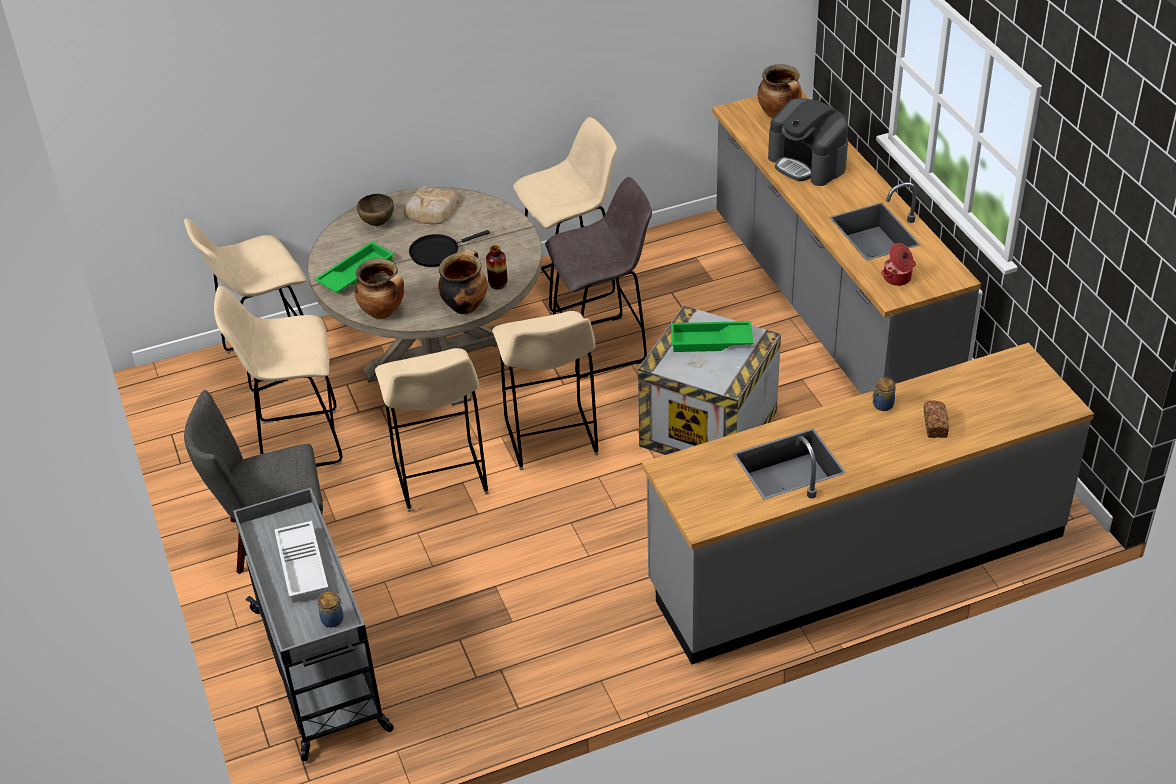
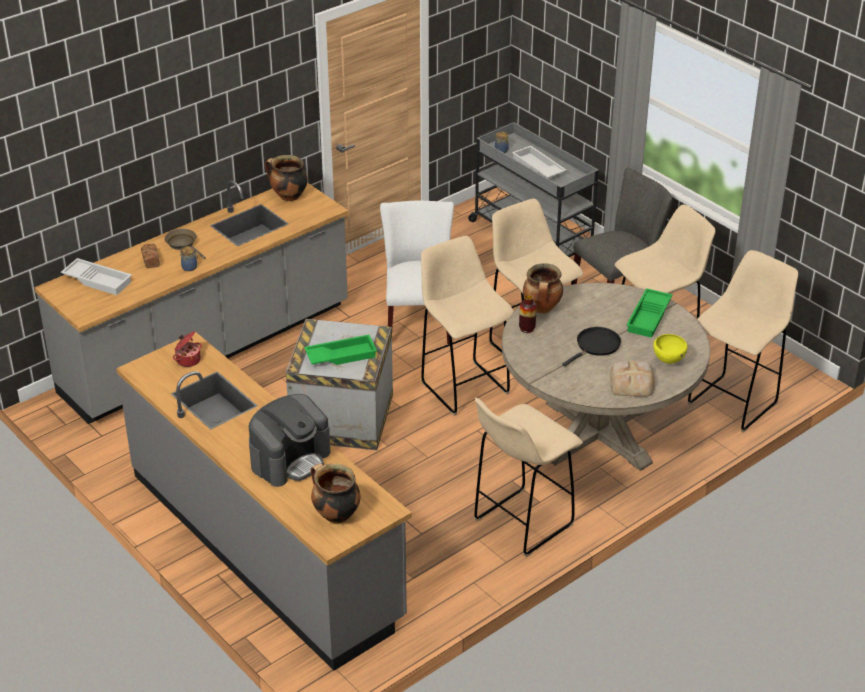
camera: 160 degrees right, 5 degrees down
cooking pot [354,258,404,319] -> cooking pot moved to [265,155,308,201]
brown bowl [357,194,394,226] -> yellow bowl [653,334,688,364]
grey stool [545,177,652,379] -> none
coffee machine [768,98,848,186] -> coffee machine turned 105 degrees clockwise [249,394,331,487]
none -> white tray [61,258,132,295]
none -> brown frying pan [164,229,206,259]
none -> white chair [380,200,454,344]

